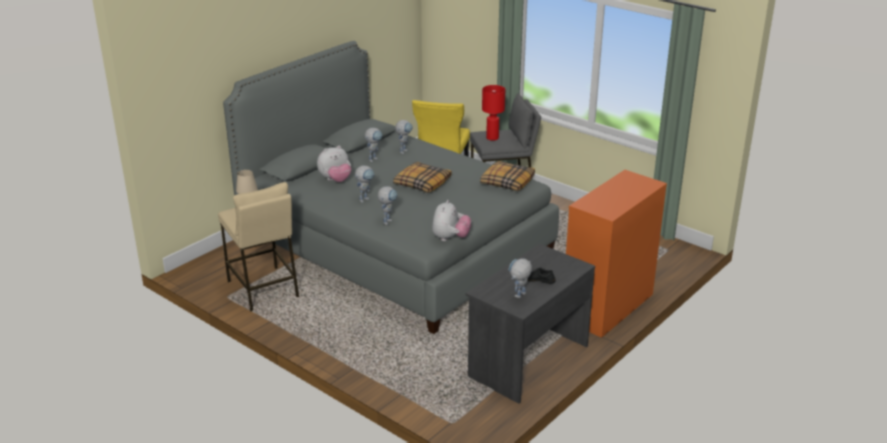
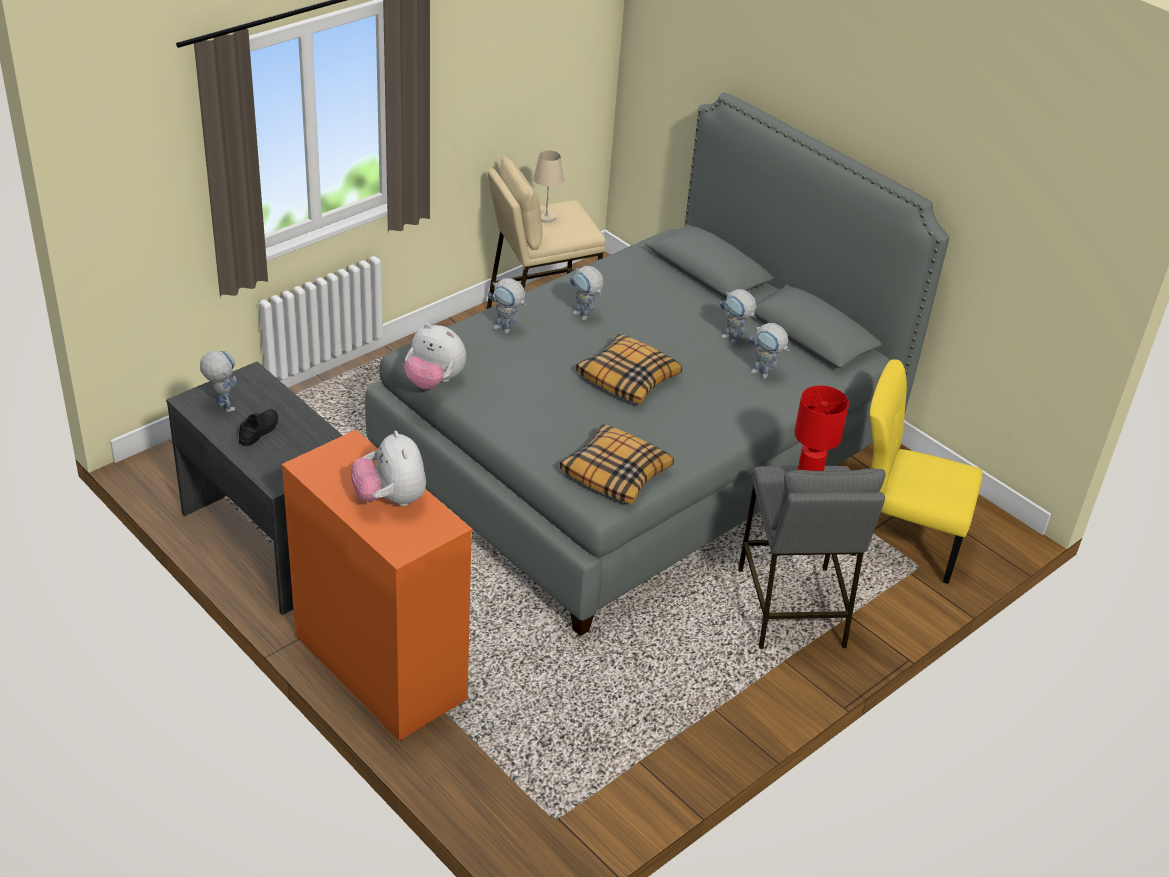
camera: 95 degrees right, 10 degrees up
plush toy [317,146,351,182] -> plush toy moved to [351,431,426,506]

